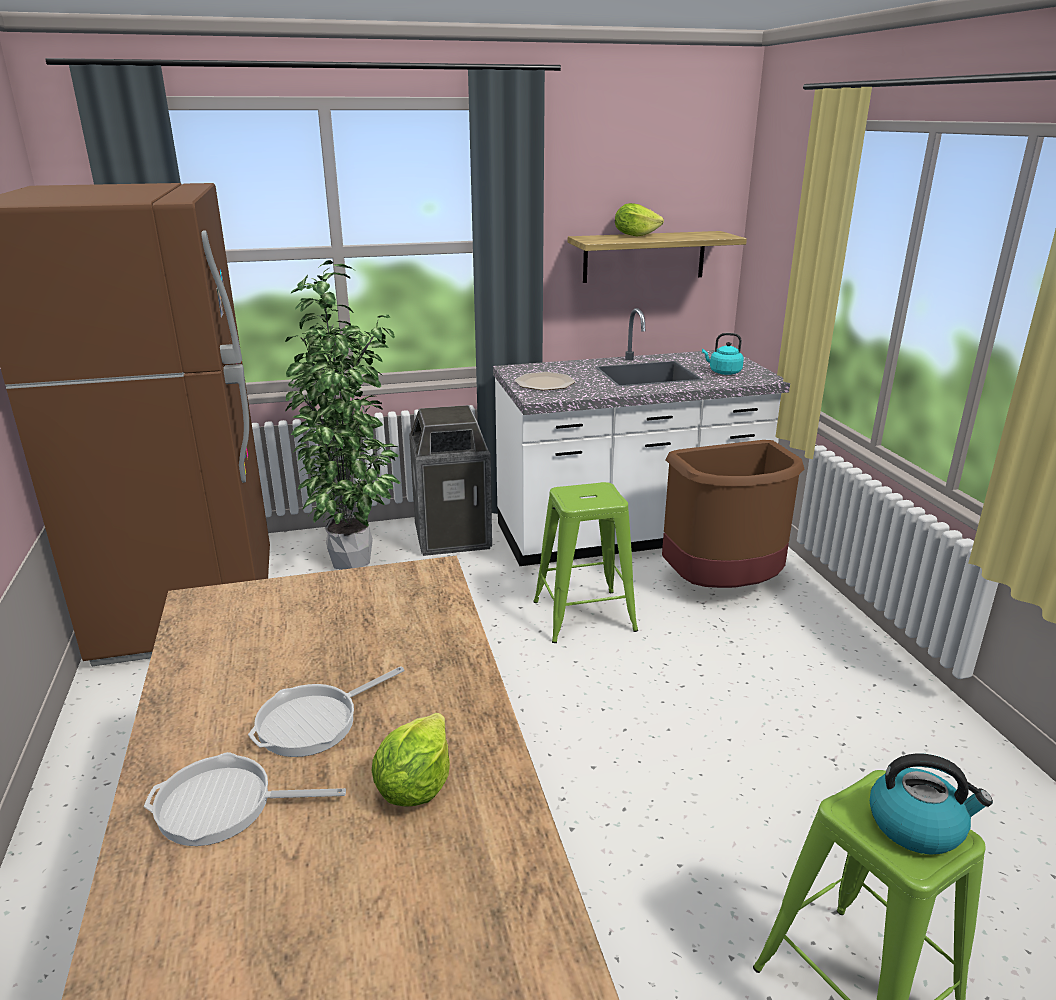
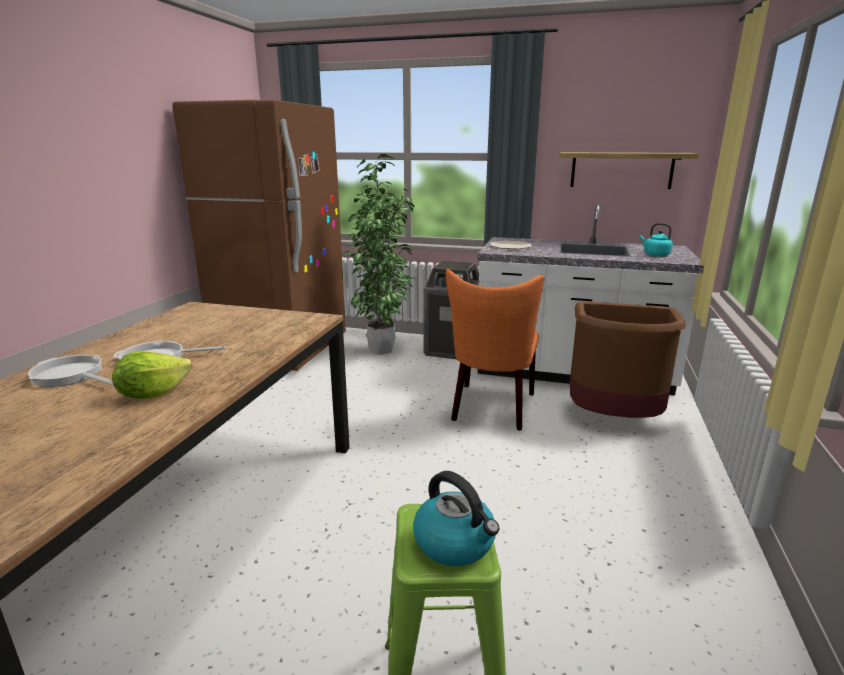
camera: 30 degrees right, 5 degrees down
green stool [533,482,638,643] -> orange chair [446,269,544,431]
lettuce [615,203,664,237] -> none

